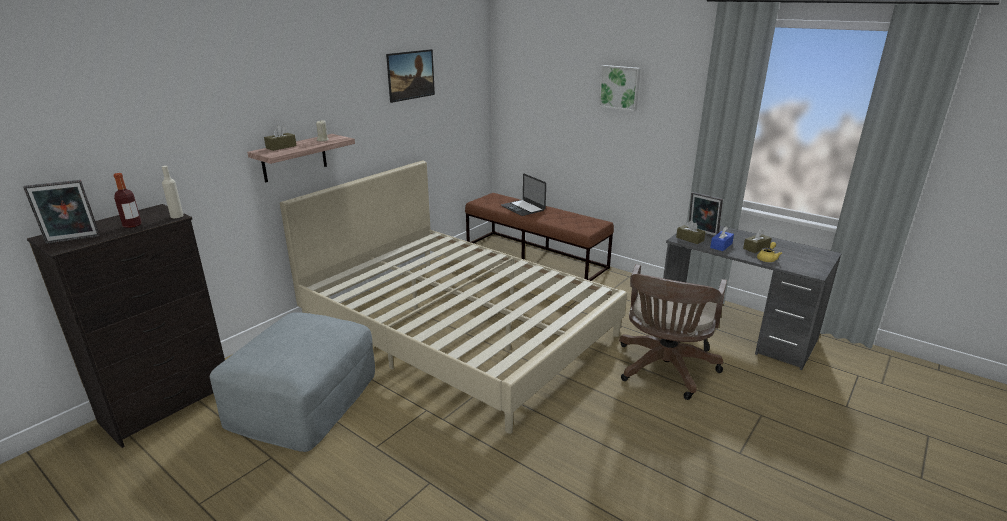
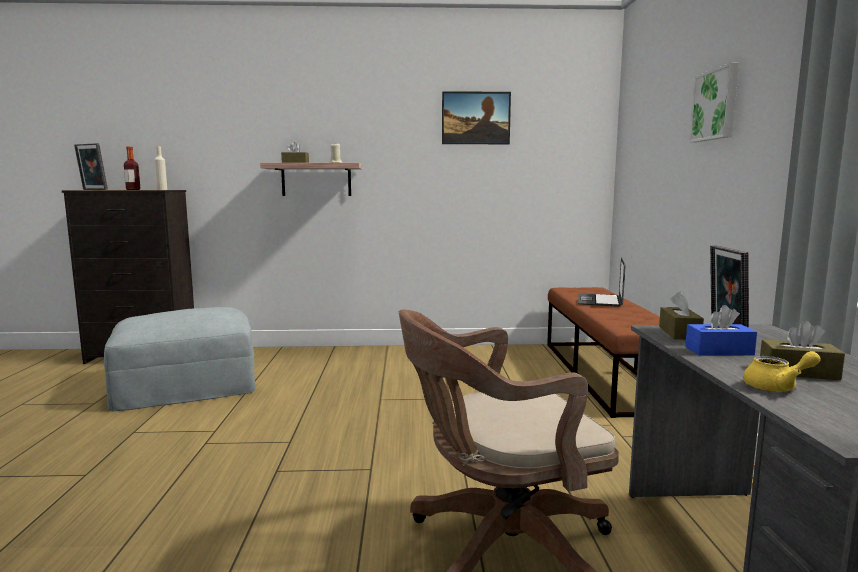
camera: 50 degrees right, 15 degrees down
beige bed [280,161,627,434] -> none

